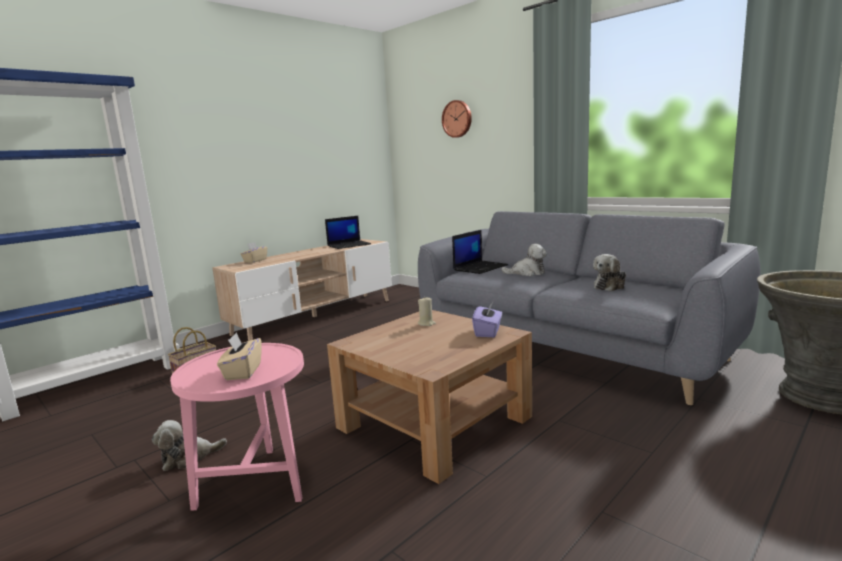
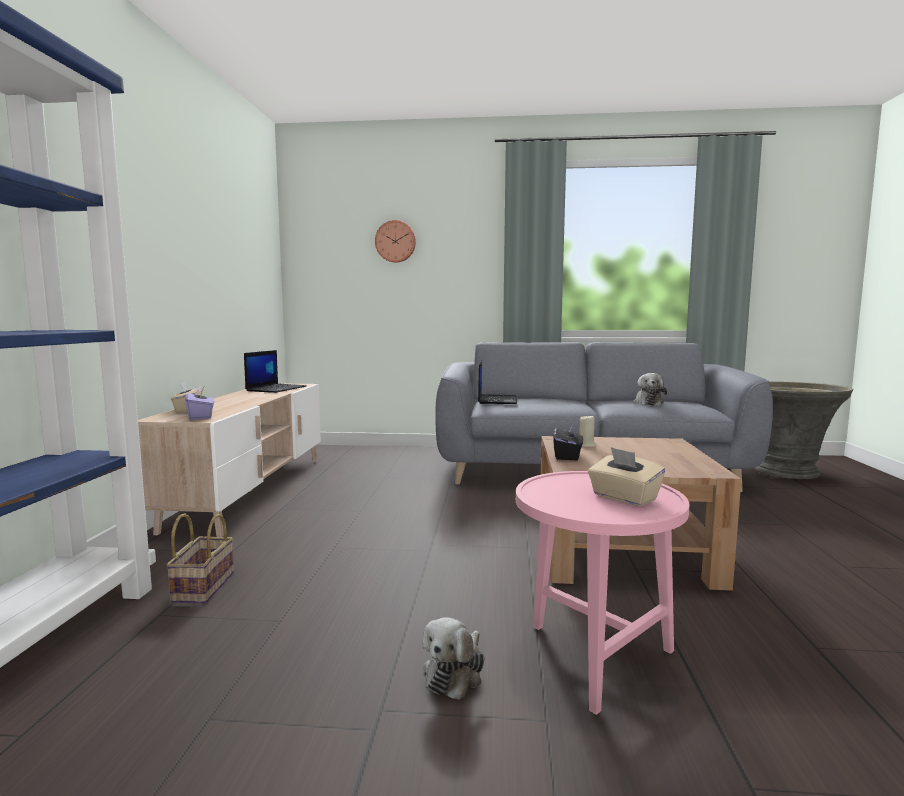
camera: 40 degrees left, 5 degrees down
purple tissue box [472,302,502,337] -> purple tissue box moved to [185,387,214,420]
plush toy [501,244,547,276] -> none
none -> black tissue box [553,422,583,460]

